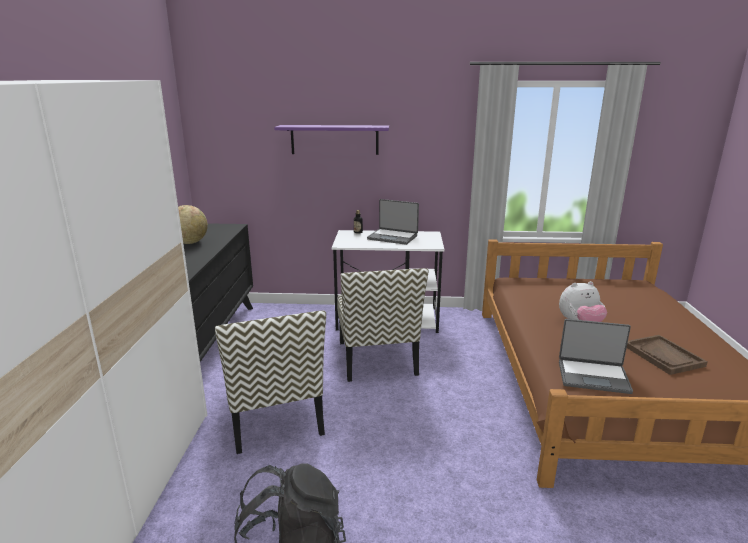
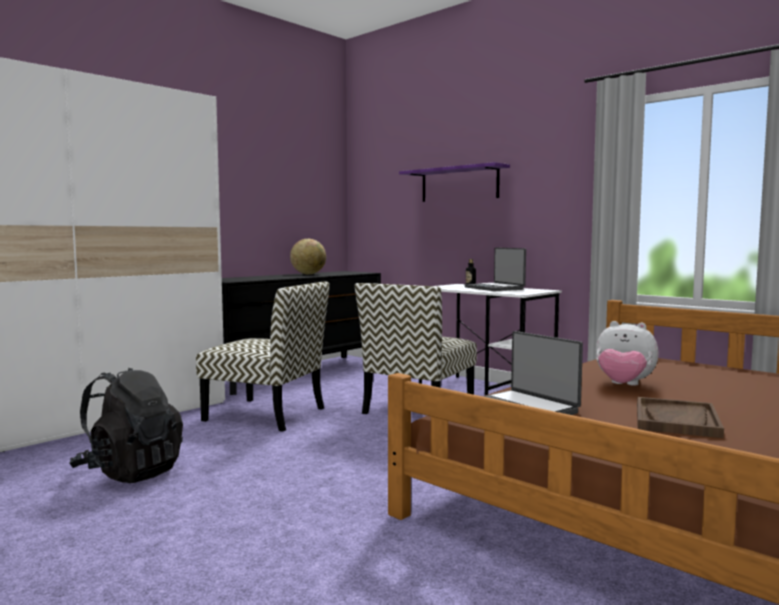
camera: 40 degrees right, 15 degrees down
chair [215,310,326,454] -> chair turned 90 degrees counterclockwise [196,281,329,432]

